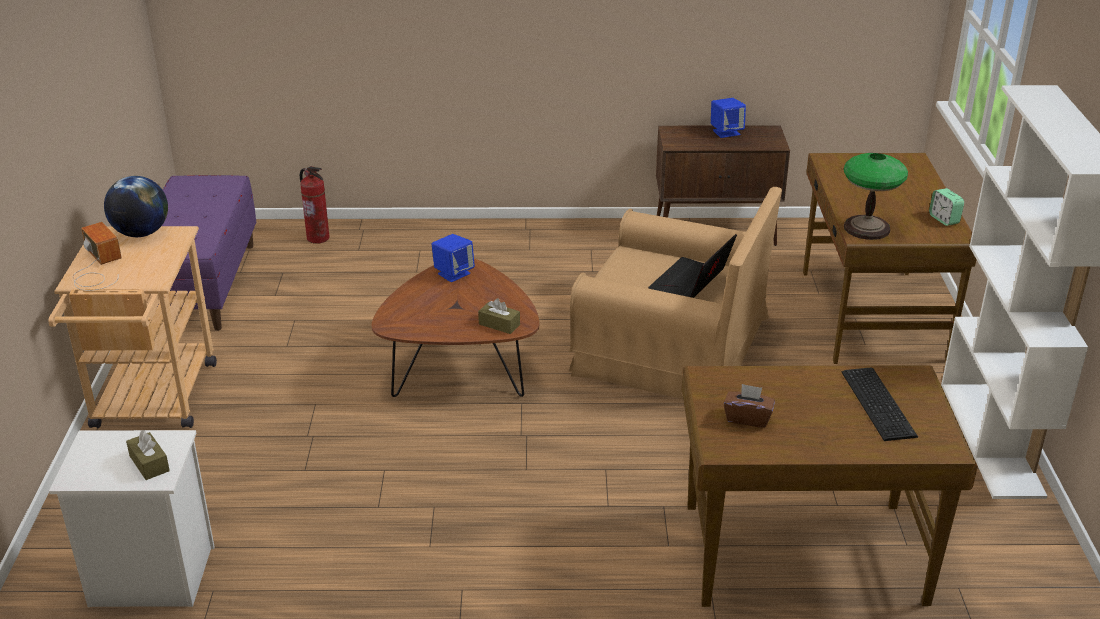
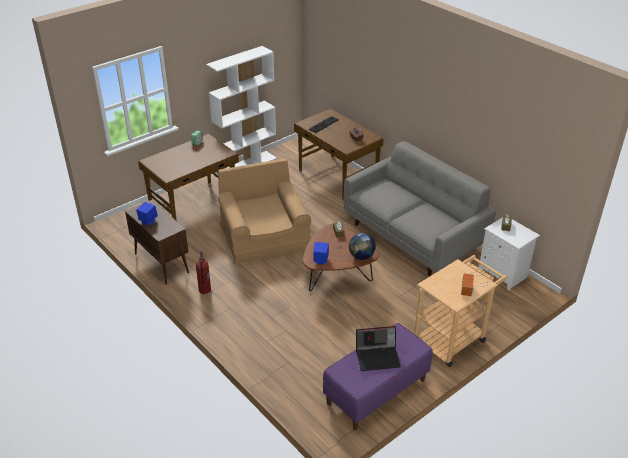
camera: 130 degrees left, 5 degrees up
globe [104,176,168,237] -> globe moved to [349,233,376,260]
fire extinguisher [300,166,330,244] -> fire extinguisher moved to [196,252,211,294]
laptop [648,234,737,298] -> laptop moved to [356,326,401,371]
table lamp [843,153,908,240] -> none
none -> grey sofa [343,141,496,276]

